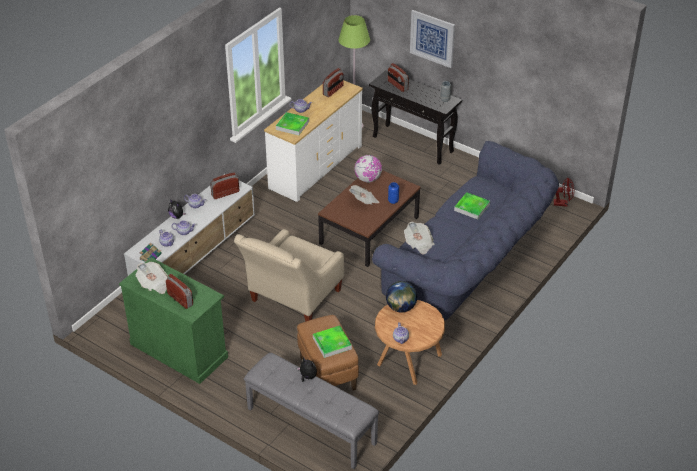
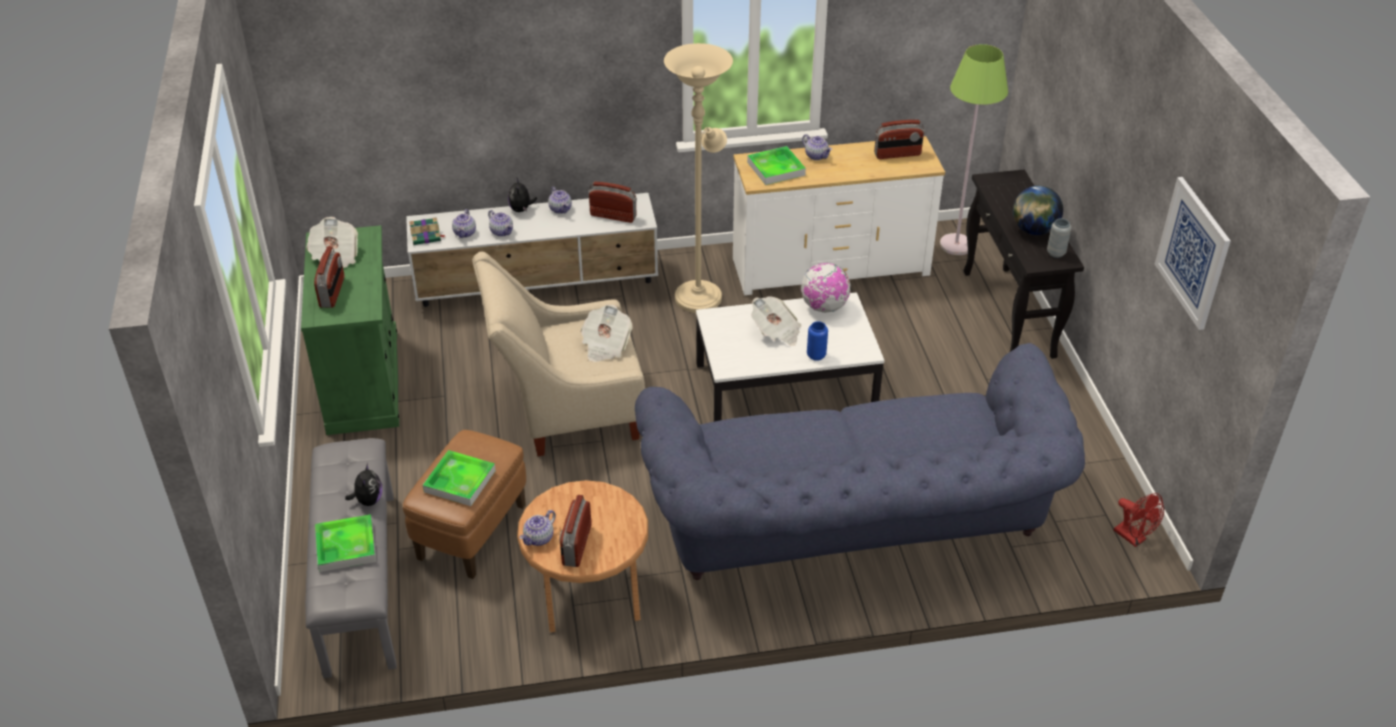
camera: 45 degrees right, 0 degrees up
brown coffee table [318,170,421,267] -> white coffee table [696,292,885,422]
globe [386,281,417,312] -> globe moved to [1013,186,1063,235]
radio [388,63,409,92] -> radio moved to [559,495,592,567]
newspaper [404,222,434,255] -> newspaper moved to [581,304,633,362]
picture [410,10,455,68] -> picture moved to [1155,177,1231,330]
tray [454,192,490,219] -> tray moved to [315,514,376,572]
none -> beige floor lamp [664,43,733,313]

